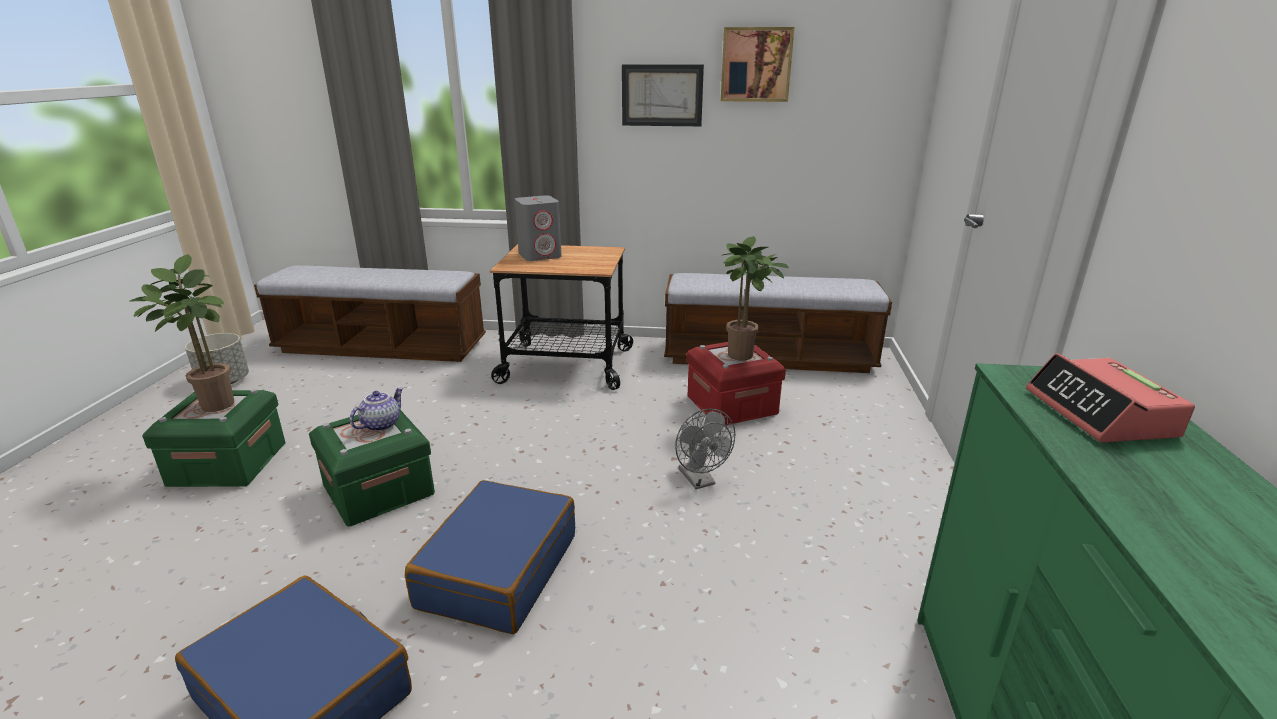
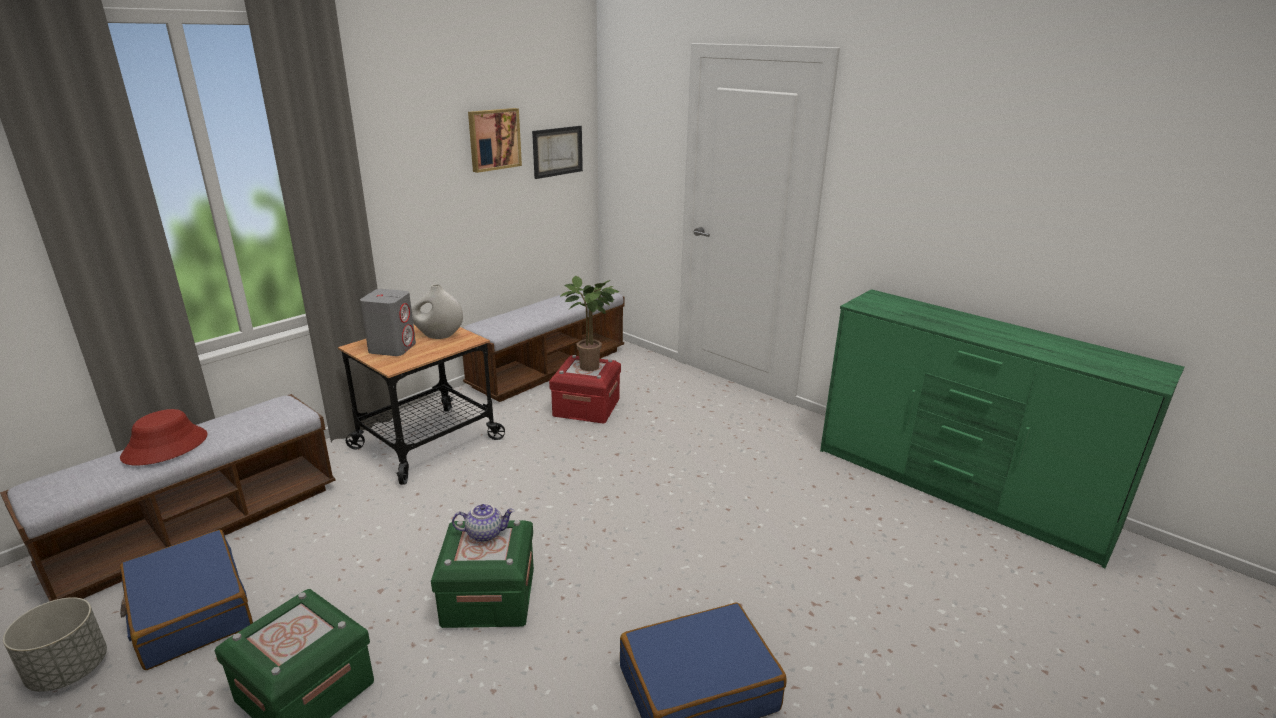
camera: 55 degrees left, 0 degrees up
potted plant [130,254,235,412] -> none
teapot [350,388,404,431] -> teapot turned 105 degrees clockwise [452,504,514,542]
blue suitcase [405,480,575,634] -> blue suitcase moved to [120,530,253,670]
picture [622,64,704,126] -> picture moved to [532,126,583,179]
grey fan [675,408,735,489] -> none
alarm clock [1026,353,1195,442] -> none
none -> red hat [120,409,208,465]
none -> white vase [411,284,463,339]

